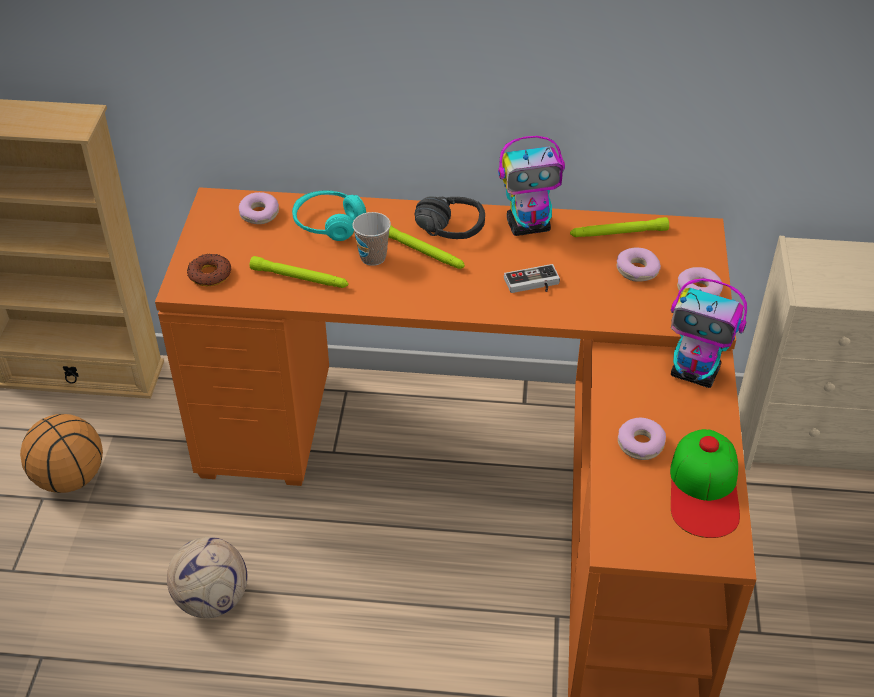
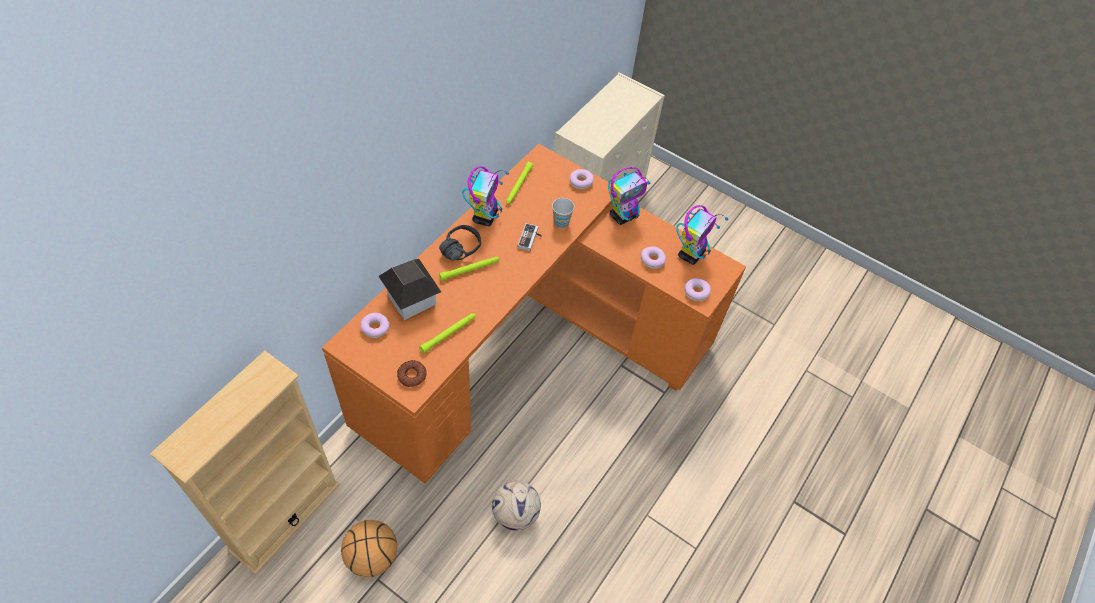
camera: 65 degrees left, 10 degrees up
turquoise headphones [292,191,366,241] -> toy house [378,259,441,320]
cup [352,212,391,266] -> cup moved to [552,198,574,229]
donut [617,247,661,282] -> donut moved to [685,278,711,301]
cap [670,429,740,538] -> toy robot [676,205,728,265]

